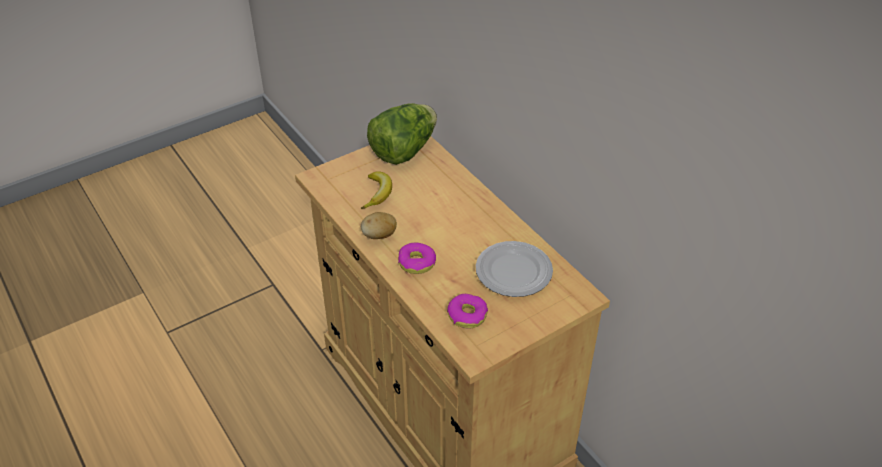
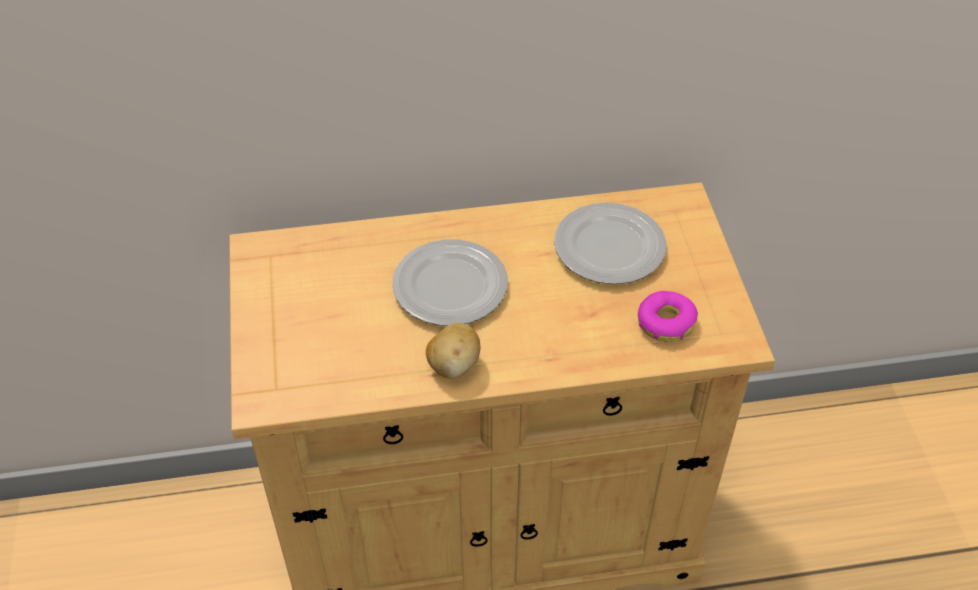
camera: 65 degrees left, 5 degrees up
banana [361,171,392,209] -> none
lettuce [367,103,437,165] -> none
donut [398,243,436,274] -> none
none -> plate [392,239,508,326]

